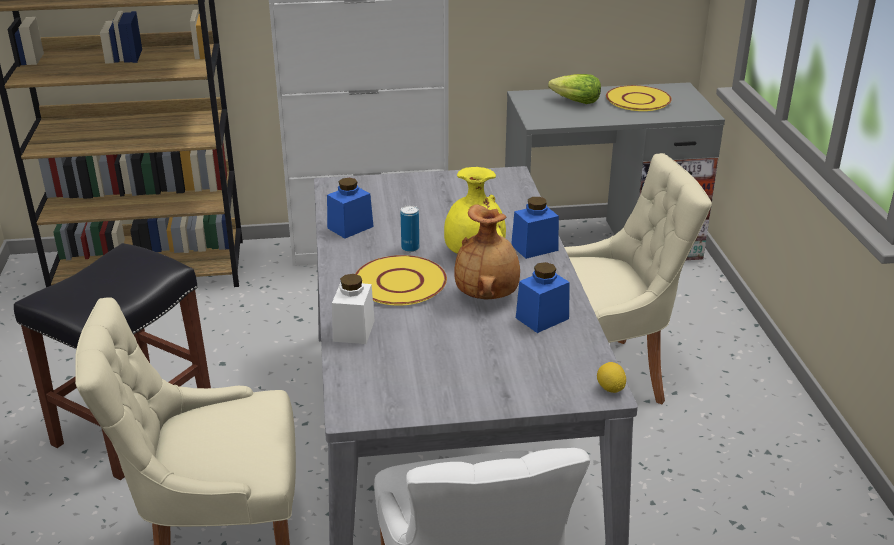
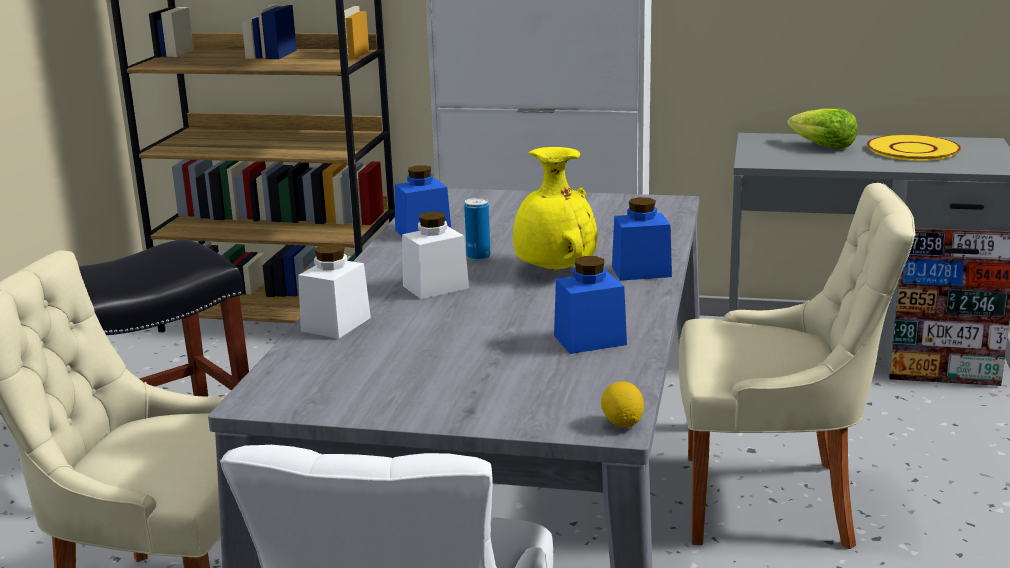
camera: 20 degrees right, 10 degrees down
yellow plate [356,255,447,306] -> white jar [402,211,469,299]
brown vase [454,204,520,299] -> none

